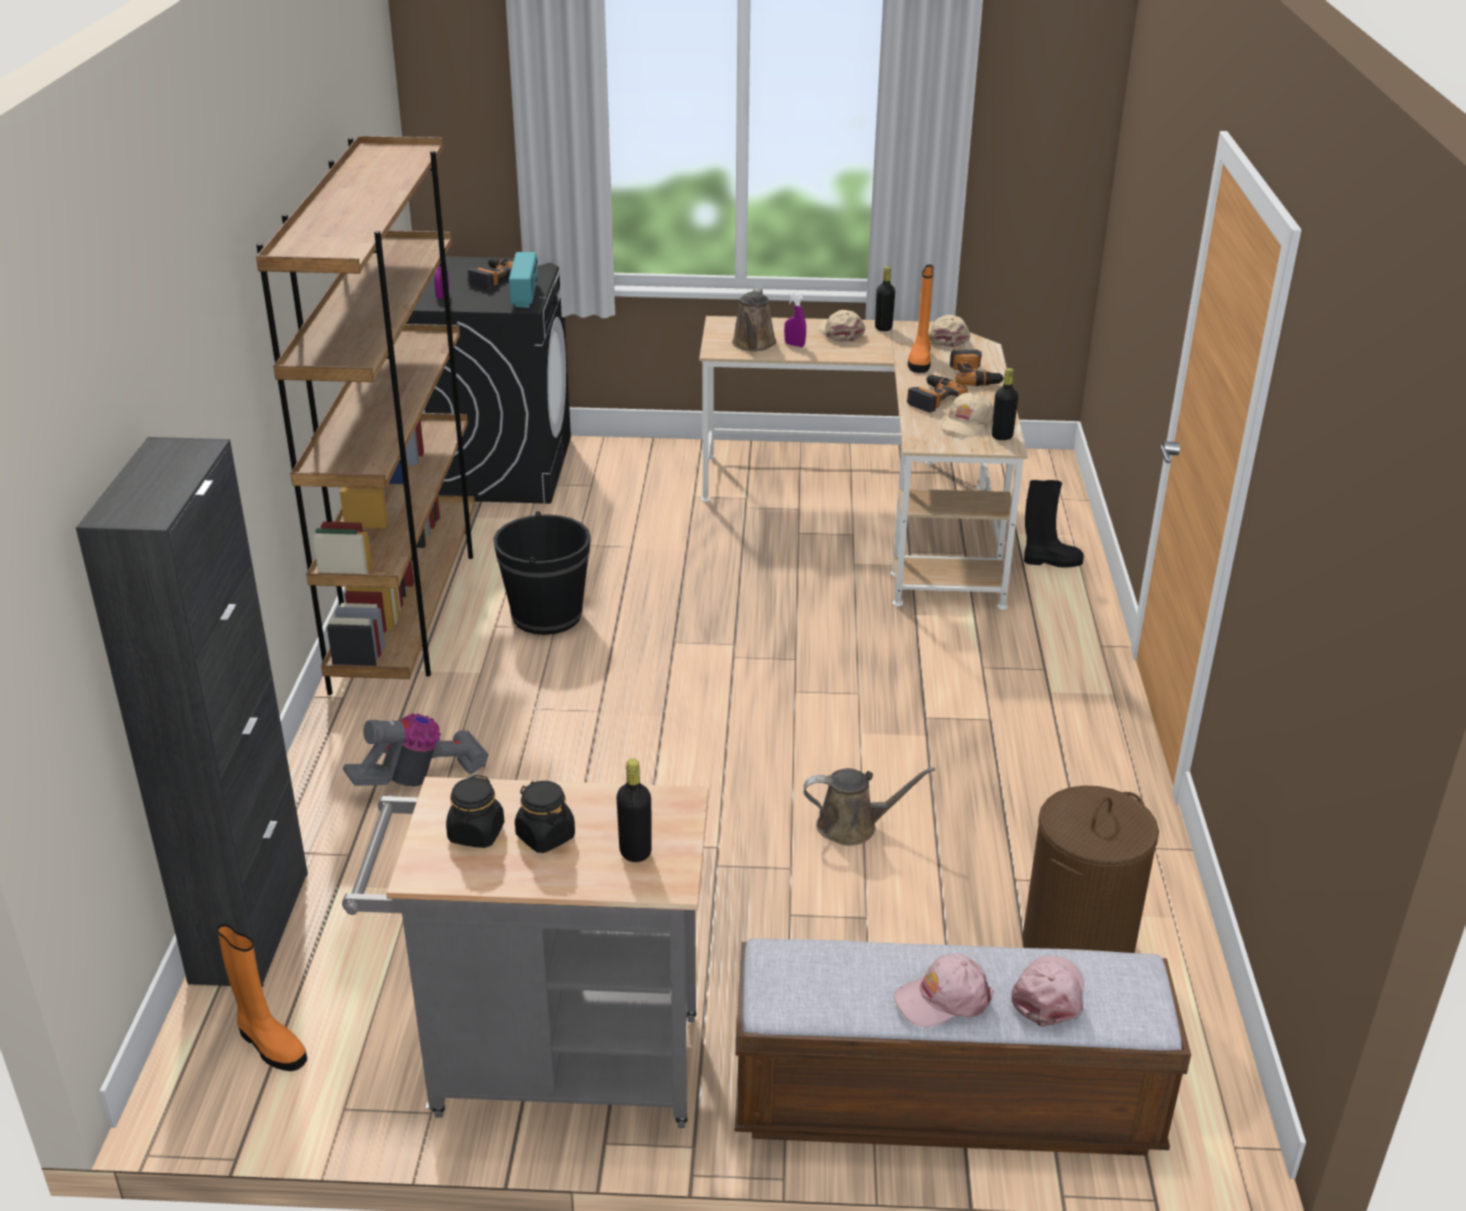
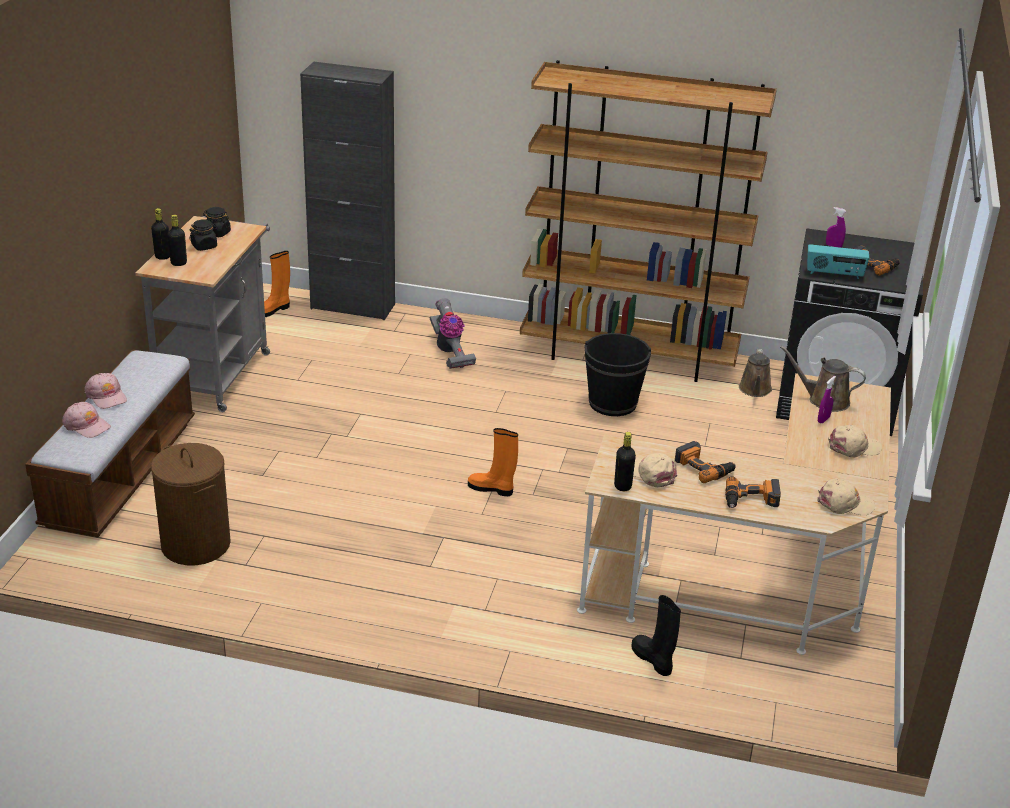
camera: 100 degrees right, 0 degrees up
brown watering can [804,767,935,846] -> brown watering can moved to [739,349,772,397]
black bottle [875,266,895,331] -> black bottle moved to [151,208,170,260]
pink cap [894,954,994,1027] -> pink cap turned 150 degrees clockwise [84,373,127,409]
orange boot [908,265,934,373] -> orange boot moved to [468,428,518,496]
black boot [1024,480,1084,568] -> black boot turned 135 degrees clockwise [631,595,681,676]

